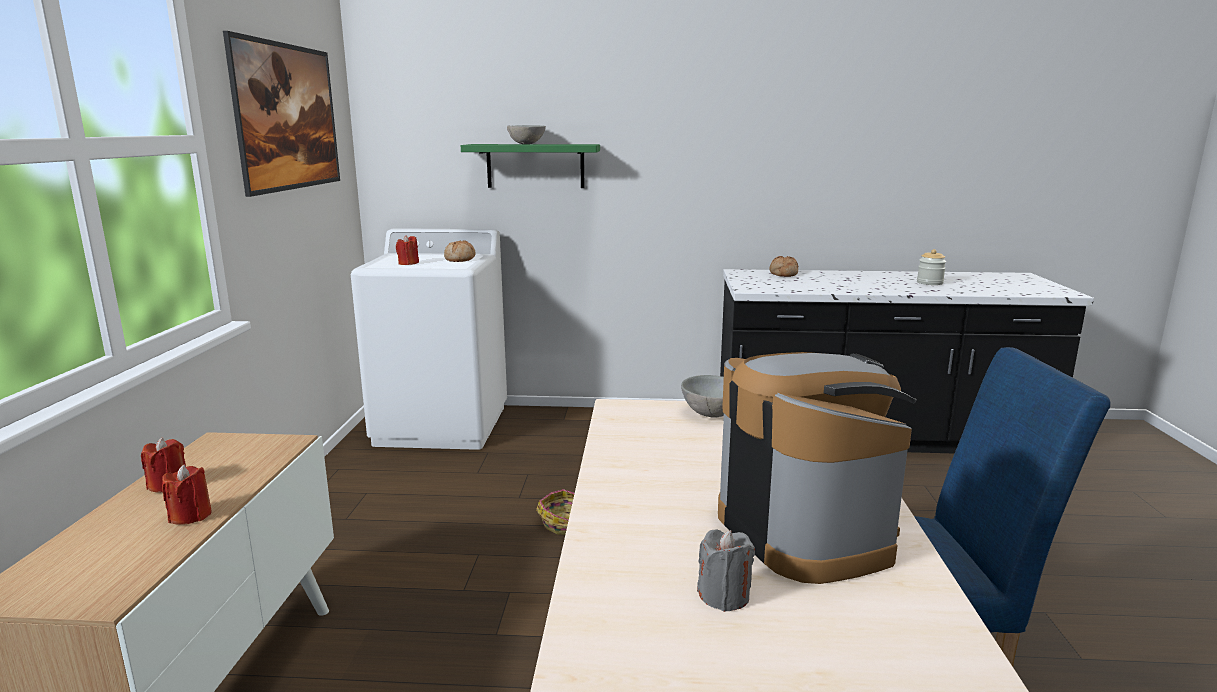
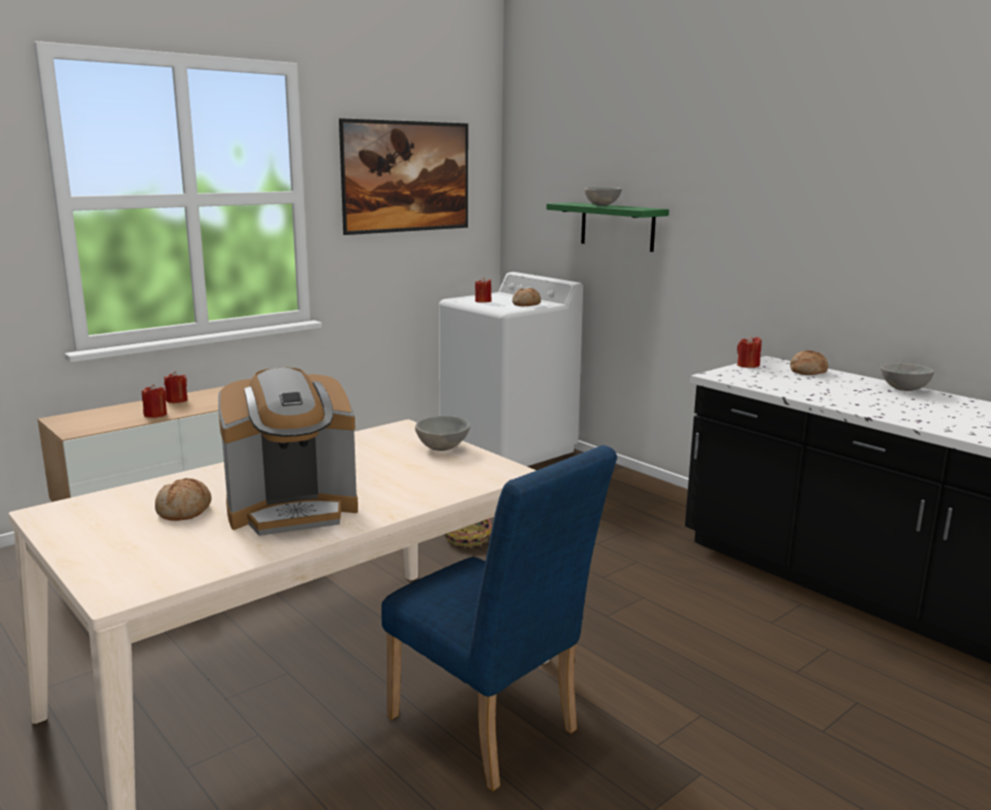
camera: 45 degrees right, 0 degrees up
grey candle [697,530,755,612] -> bread [155,478,212,521]
coffee machine [718,352,917,584] -> coffee machine turned 45 degrees clockwise [218,368,358,536]
jar [917,249,946,285] -> none
none -> red candle [737,335,762,368]
none -> grey bowl [881,363,935,391]

